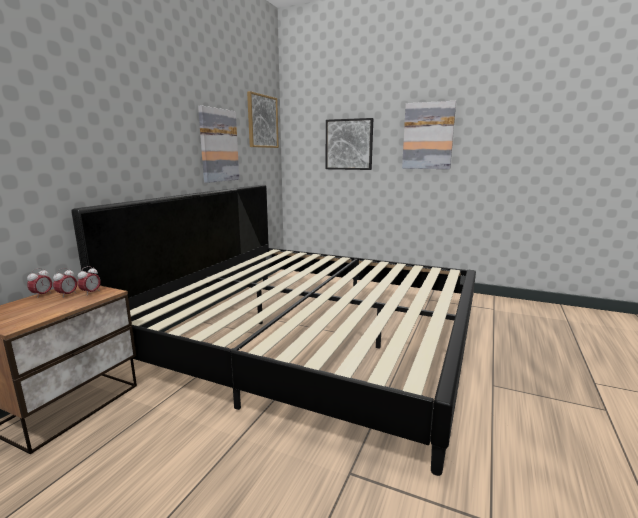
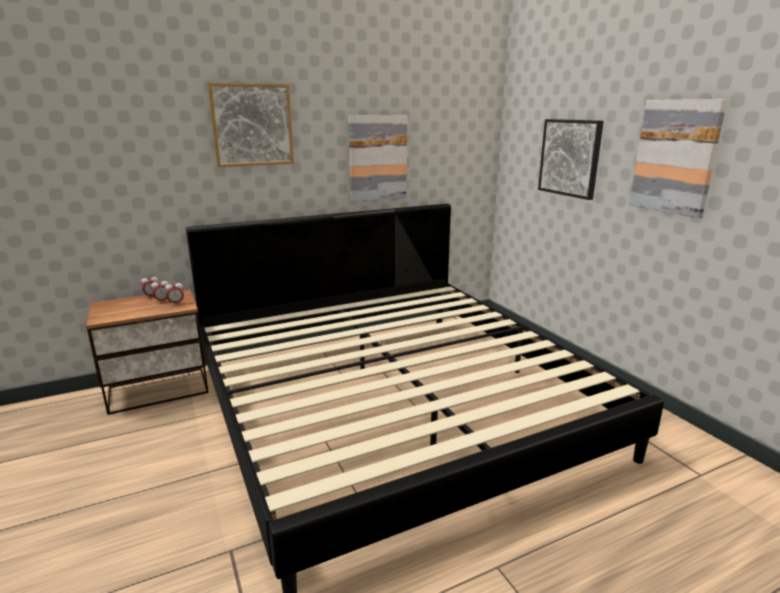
camera: 40 degrees right, 5 degrees up
picture [247,91,279,148] -> picture moved to [207,83,294,167]

